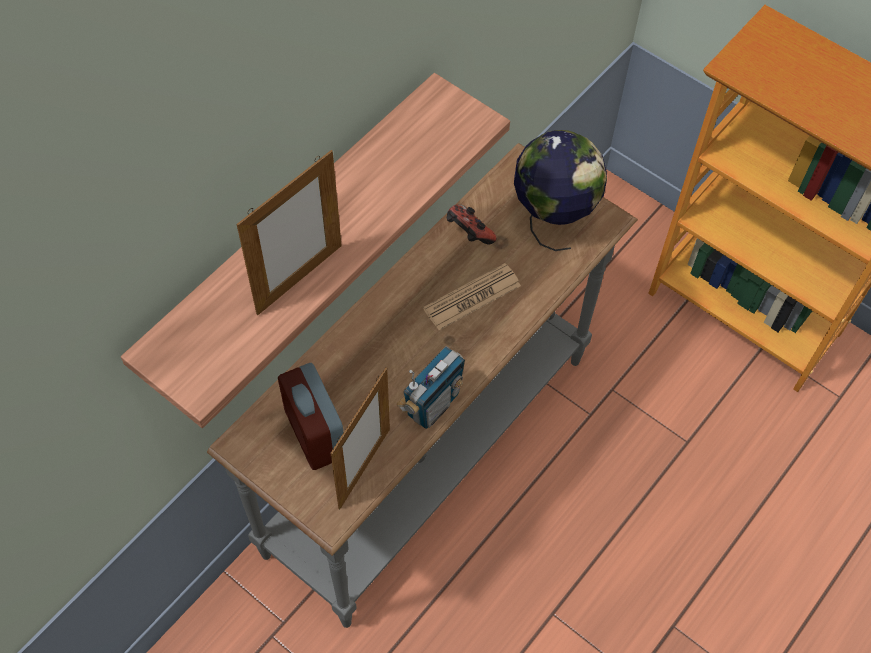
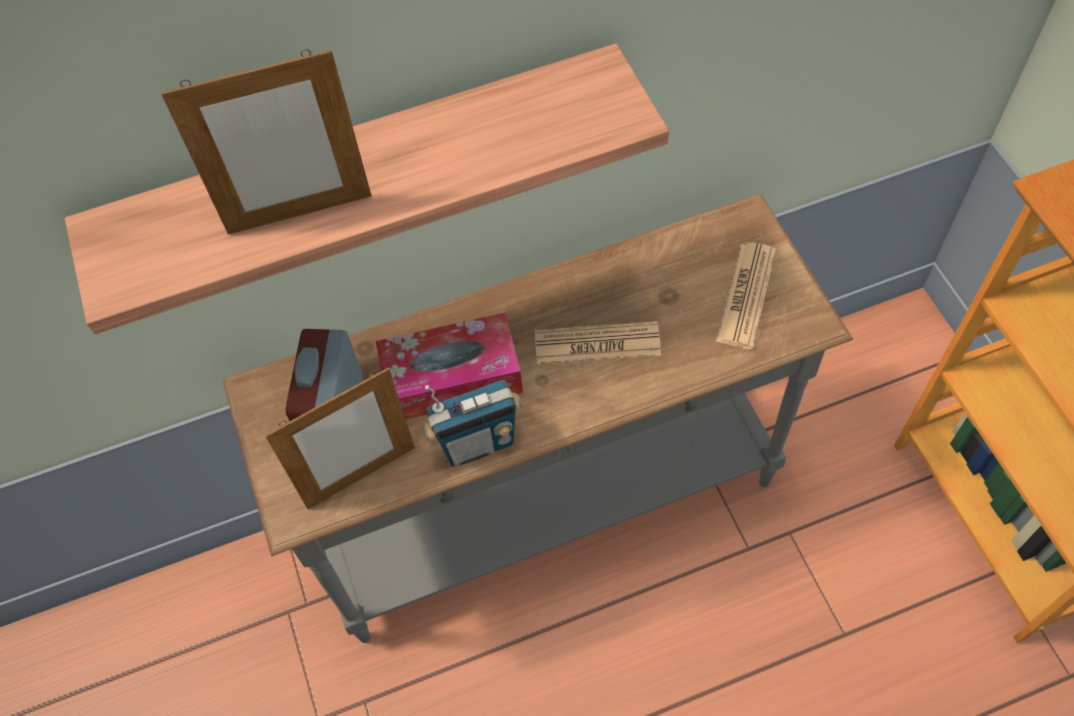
camera: 35 degrees right, 0 degrees up
game controller [447,204,497,244] -> none
globe [514,130,607,251] -> newspaper [716,242,776,349]
none -> tissue box [376,313,523,420]

